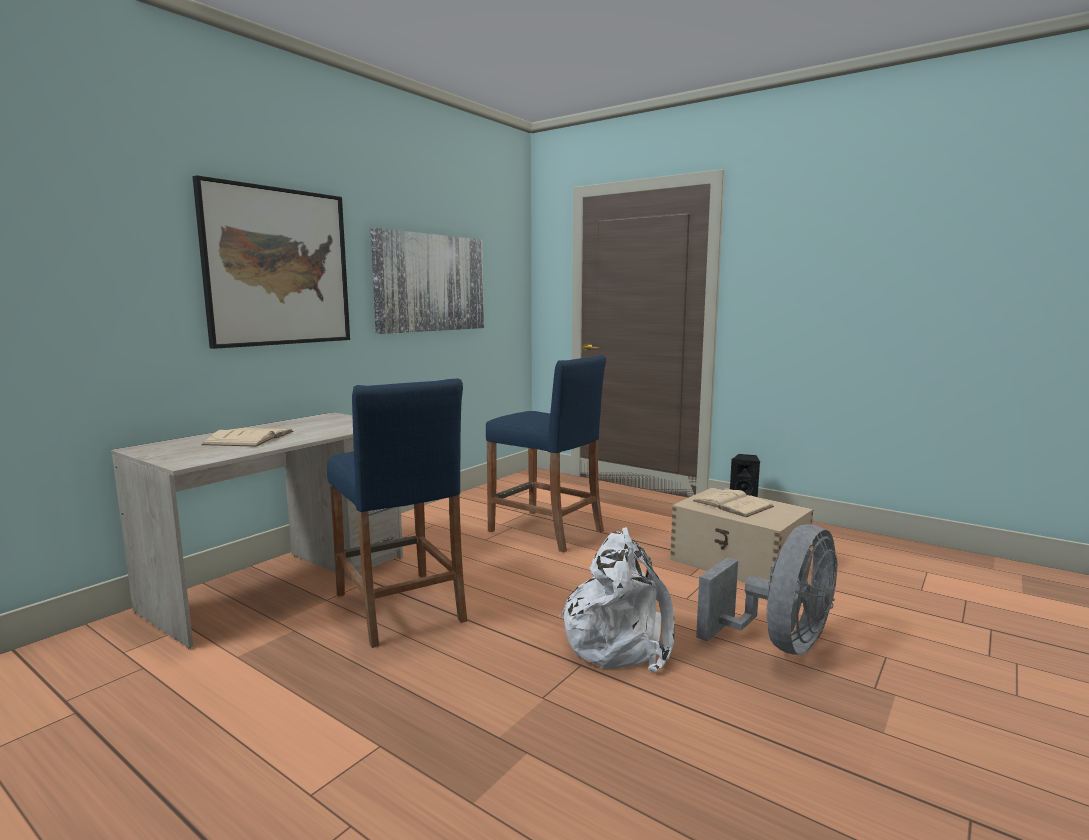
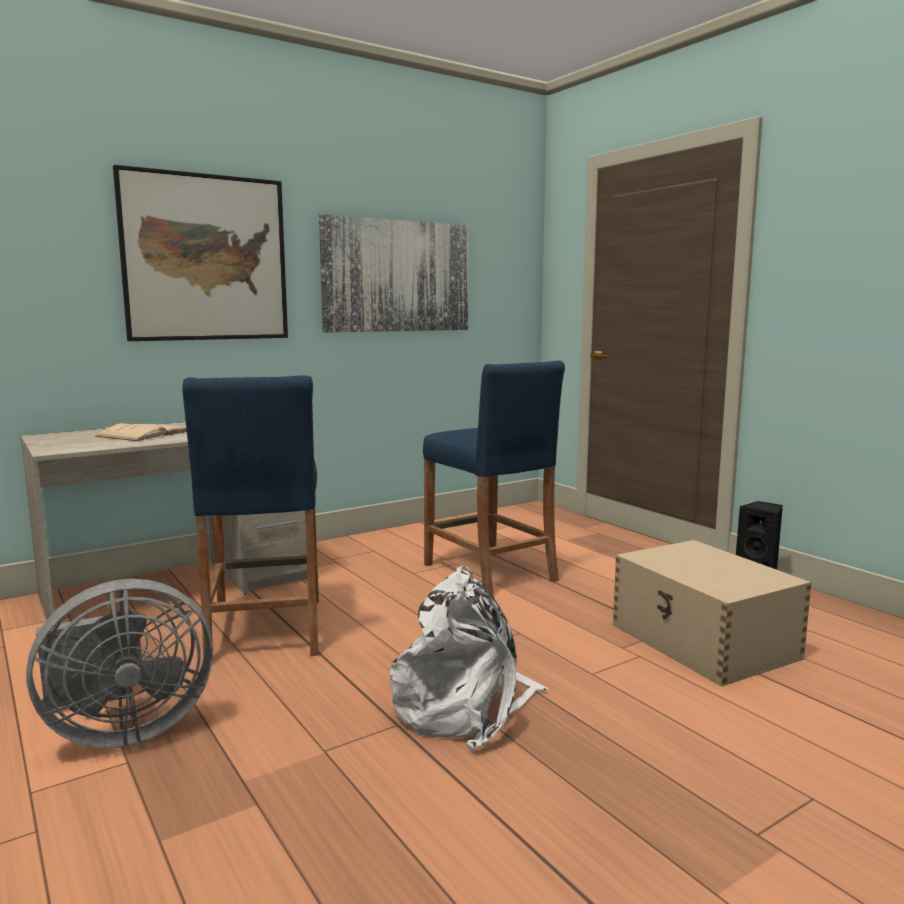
camera: 20 degrees right, 0 degrees up
beige book [693,487,774,517] -> none
grey fan [696,524,838,655] -> grey fan moved to [26,579,213,748]

